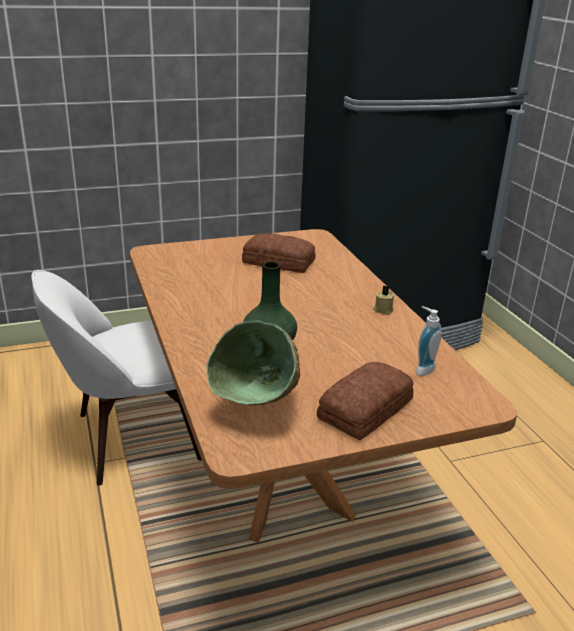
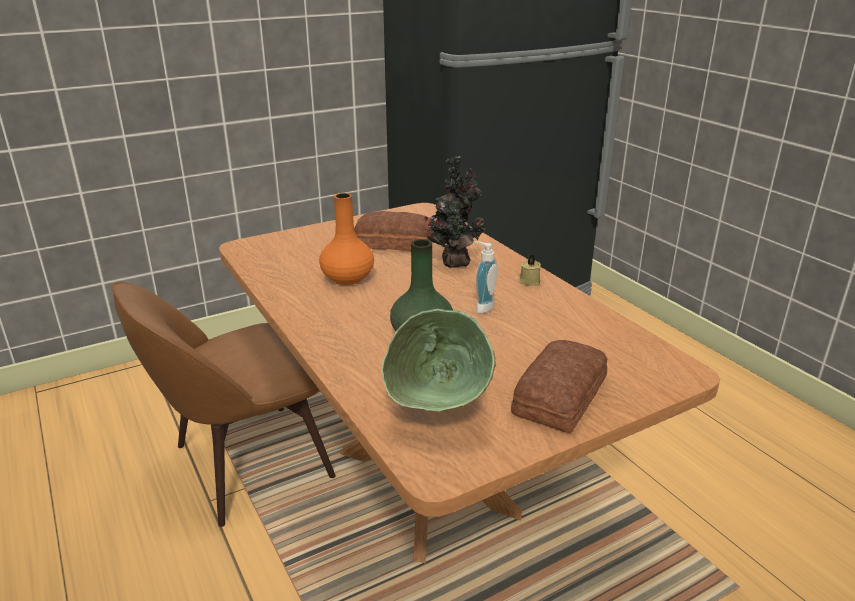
camera: 10 degrees left, 0 degrees up
white chair [31,270,202,486] -> brown chair [111,282,336,527]
soap dispenser [416,306,442,376] -> soap dispenser moved to [475,241,497,314]
none -> orange vase [319,193,374,285]
none -> potted plant [424,156,485,268]

